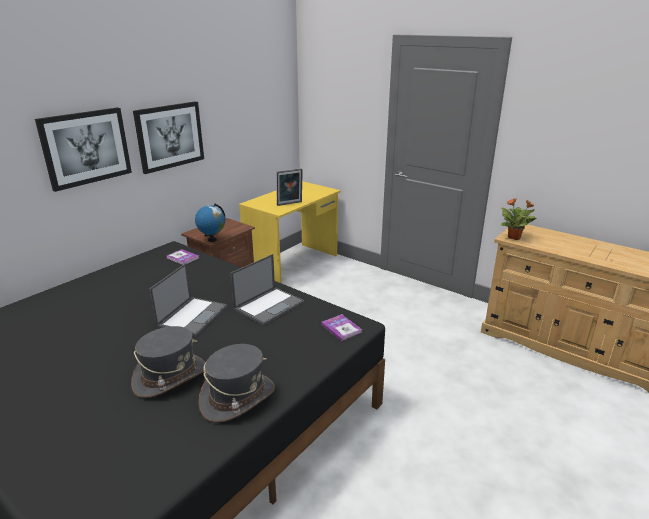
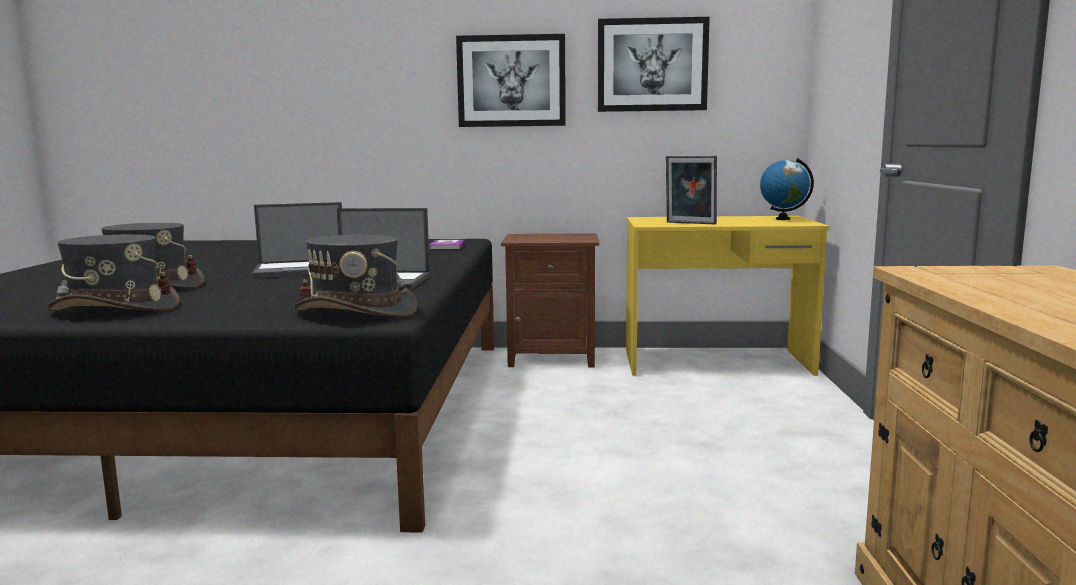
camera: 55 degrees right, 15 degrees down
picture [35,107,132,192] -> picture moved to [598,17,710,112]
globe [195,203,225,242] -> globe moved to [760,158,814,220]
book [321,314,362,341] -> grey hat [293,235,418,318]
potted plant [501,198,537,240] -> none

